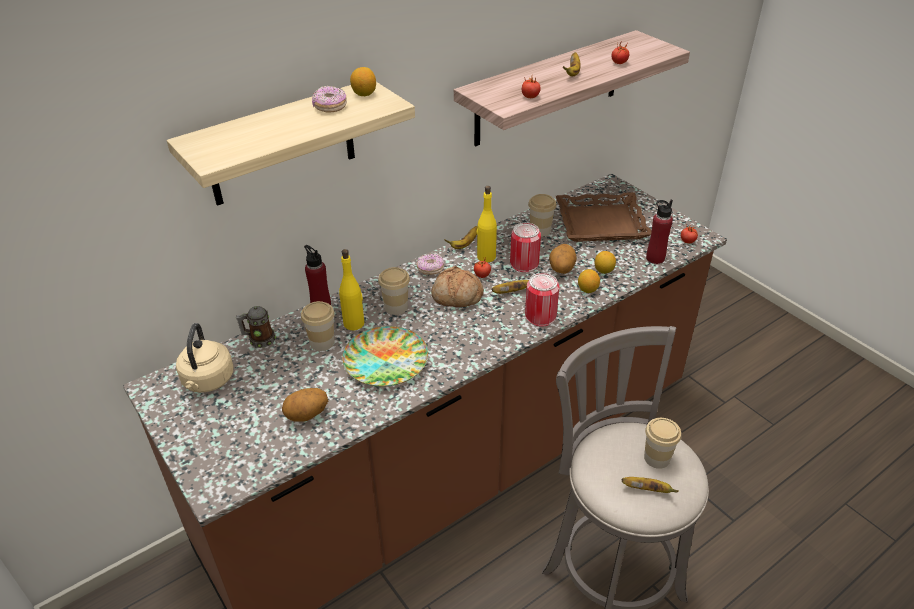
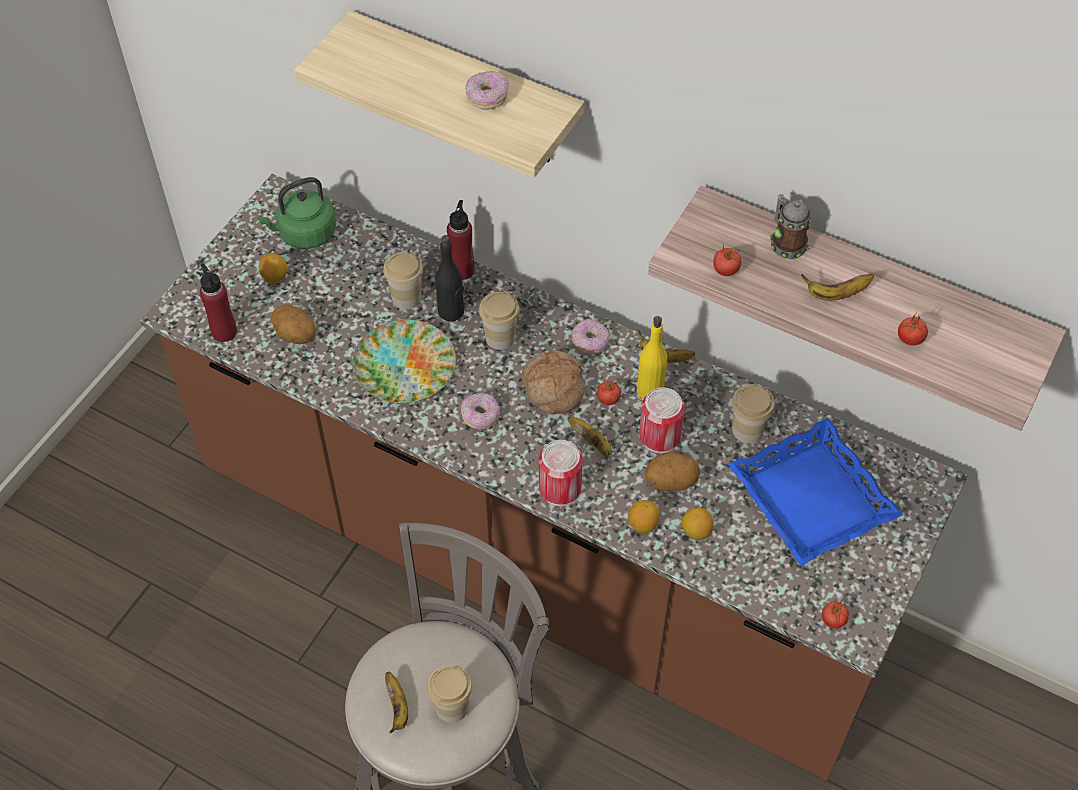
camera: 65 degrees right, 15 degrees up
beige kettle [176,323,233,393] -> green kettle [257,177,336,249]
mug [236,306,276,348] -> mug moved to [770,194,812,259]
yellow bottle [339,249,364,330] -> black bottle [435,235,464,321]
lemon [350,67,376,96] -> lemon moved to [259,253,287,283]
brown tray [556,192,652,242] -> blue tray [728,418,903,566]
red bottle [646,200,673,264] -> red bottle moved to [200,263,237,342]
none -> donut [461,393,500,430]

